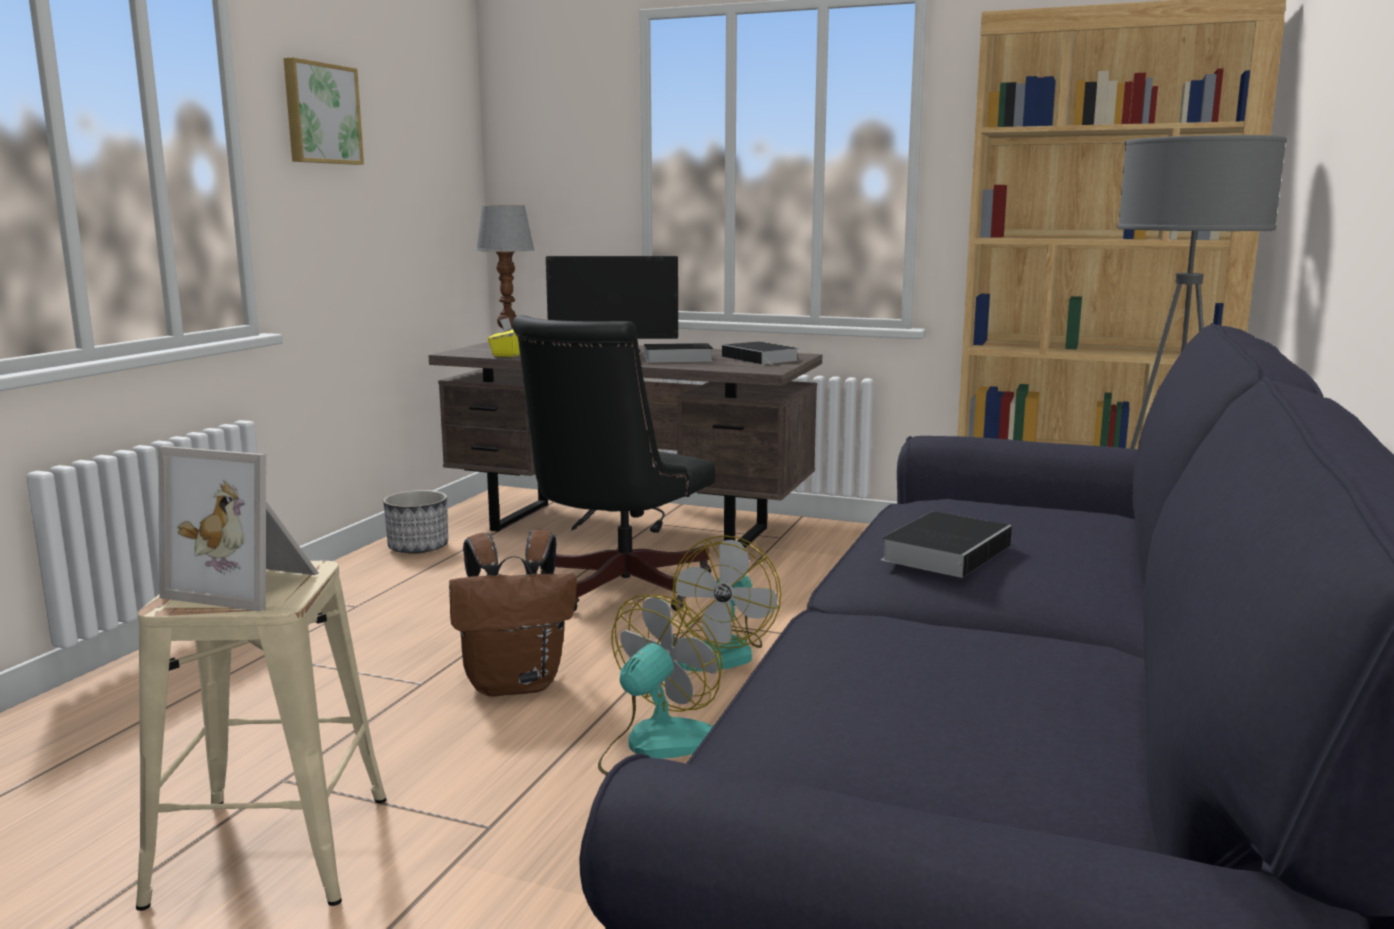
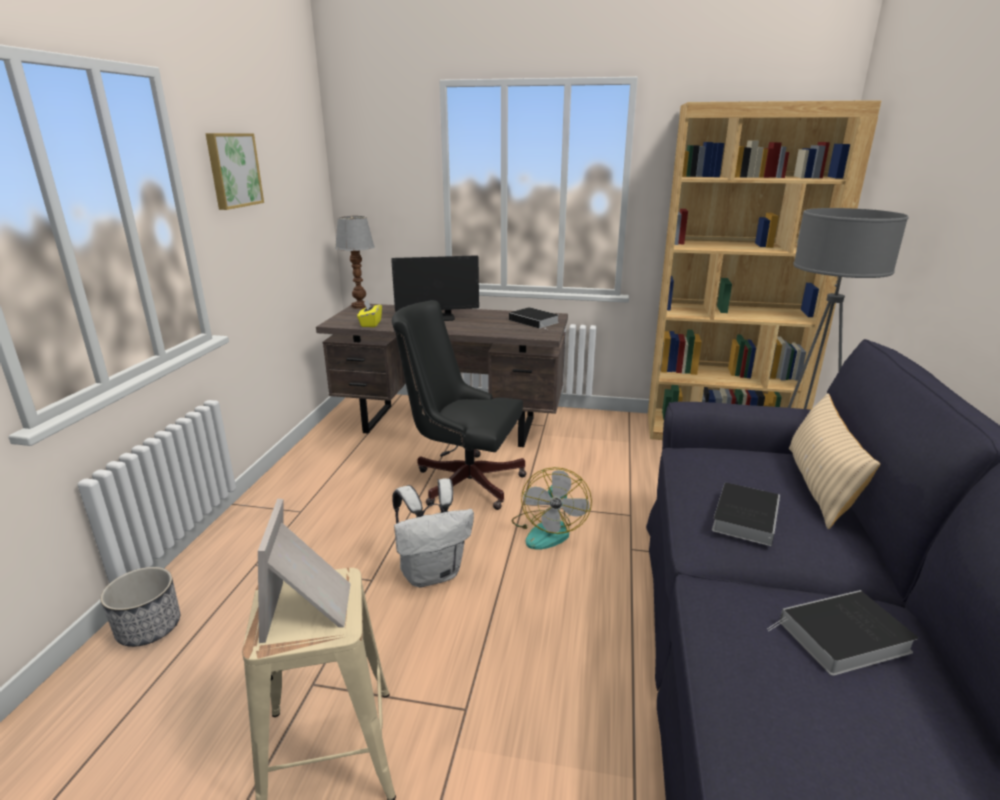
camera: 10 degrees left, 10 degrees up
picture frame [158,446,319,612] -> picture frame turned 75 degrees clockwise [258,499,350,643]
planter [383,490,448,554] -> planter moved to [100,567,180,647]
brown backpack [449,530,577,697] -> white backpack [393,478,474,587]
black office chair [512,315,715,612] -> black office chair turned 90 degrees clockwise [392,300,527,510]
fan [598,595,722,775] -> none
book [644,343,713,363] -> book moved to [767,590,918,676]
none -> beige pillow [789,393,880,529]

